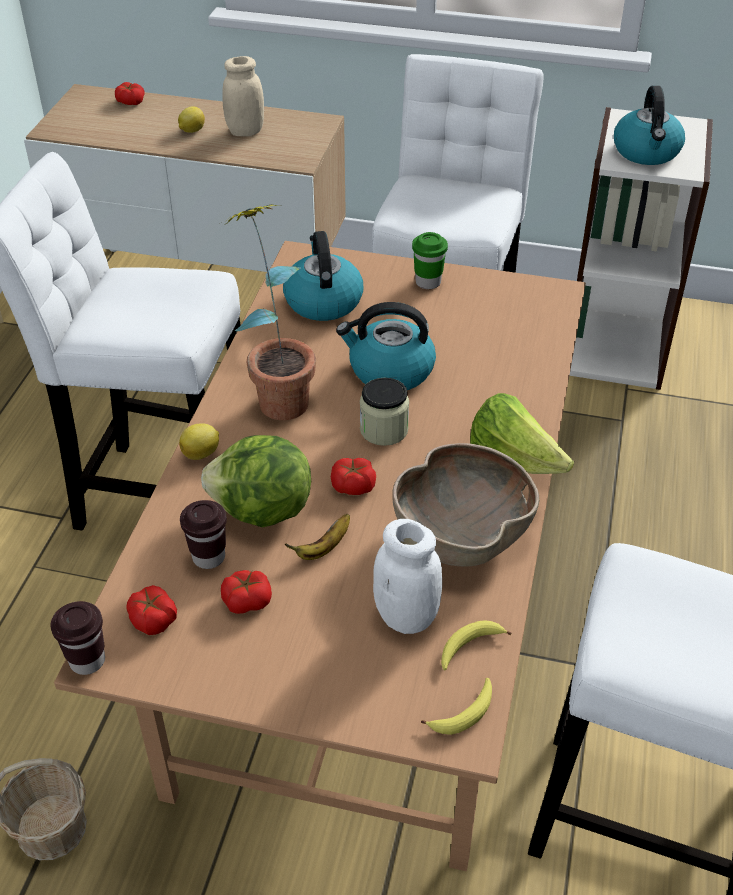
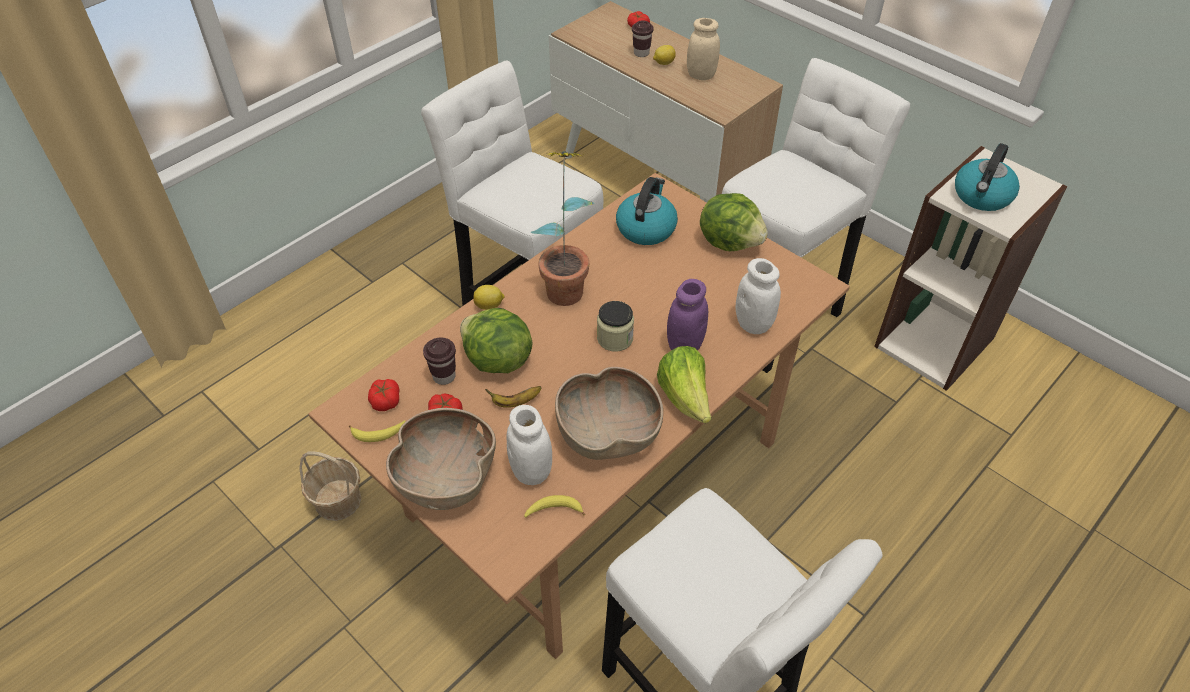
camera: 30 degrees right, 5 degrees up
brown cup [51,601,105,675] -> brown cup moved to [632,20,654,57]
tomato [331,458,376,495] -> none
kettle [336,302,436,390] -> none
green cup [412,232,448,289] -> lettuce [700,193,768,251]
banana [421,678,492,735] -> banana moved to [349,420,406,442]
none -> brown bowl [386,408,496,510]
none -> purple jar [667,279,708,351]
none -> white jar [735,258,781,334]

